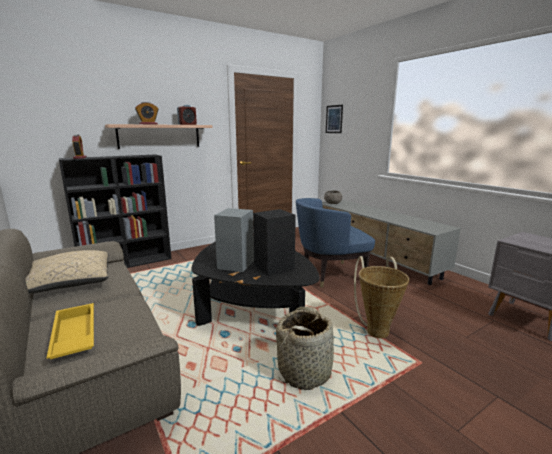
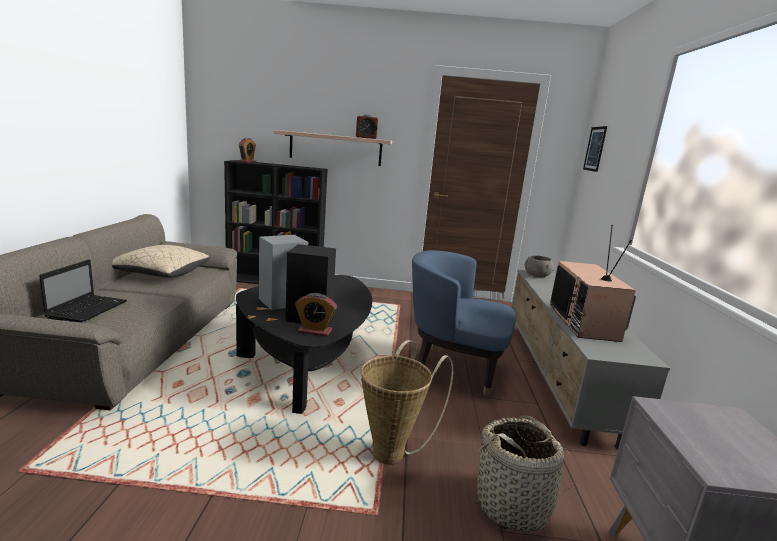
camera: 35 degrees right, 0 degrees up
yellow tray [47,303,94,359] -> laptop [39,260,127,322]
alarm clock [135,102,158,124] -> alarm clock moved to [295,293,337,336]
basket [276,307,335,390] -> basket moved to [467,416,578,532]
none -> television [550,225,636,342]

